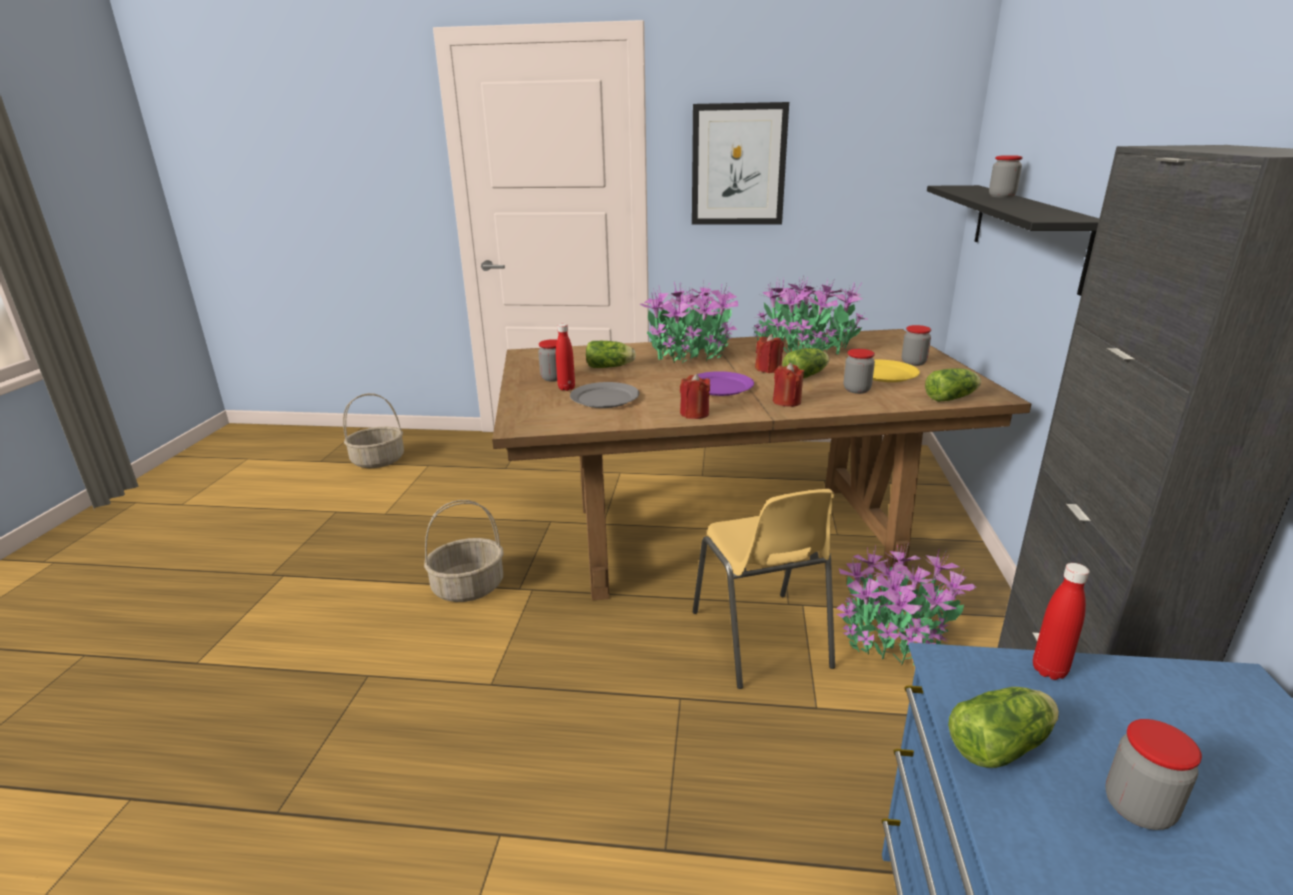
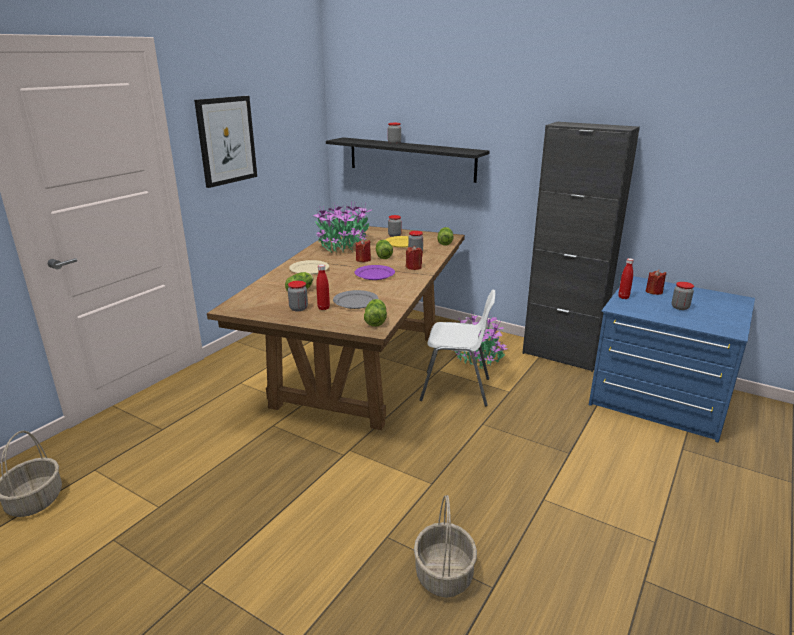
camera: 65 degrees left, 0 degrees up
basket [424,500,504,602] -> basket moved to [414,495,477,598]
potted plant [640,280,738,363] -> beige plate [289,260,329,275]
red candle [680,373,710,419] -> red candle moved to [646,270,666,295]
yellow chair [693,489,835,689] -> white chair [420,290,495,406]
lettuce [948,687,1059,768] -> lettuce moved to [364,299,387,327]

